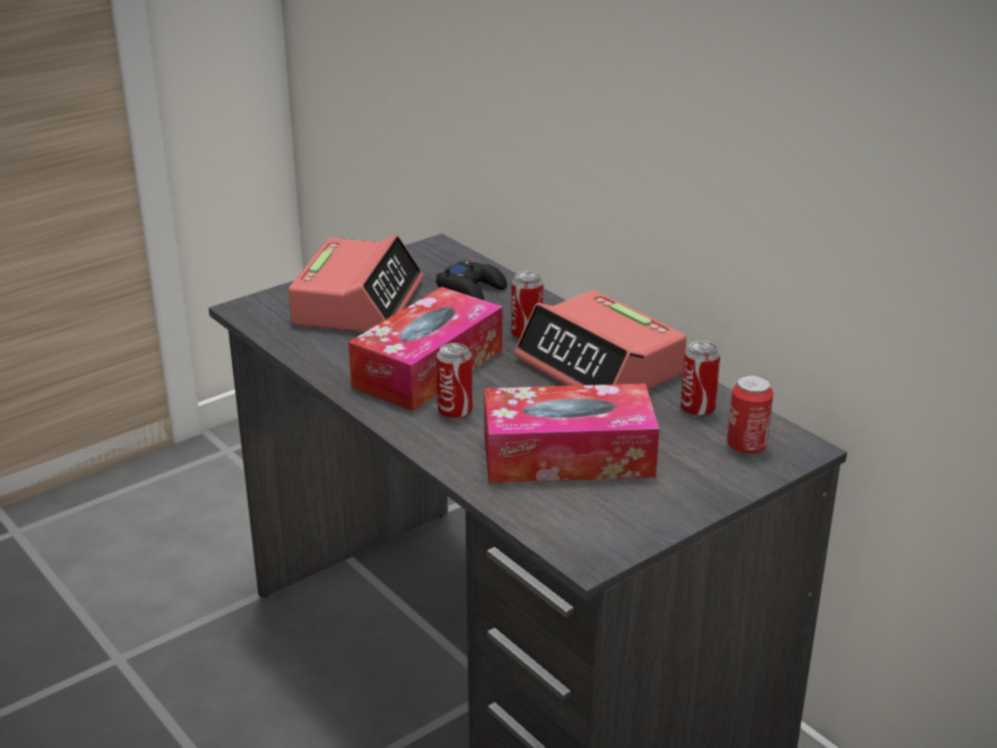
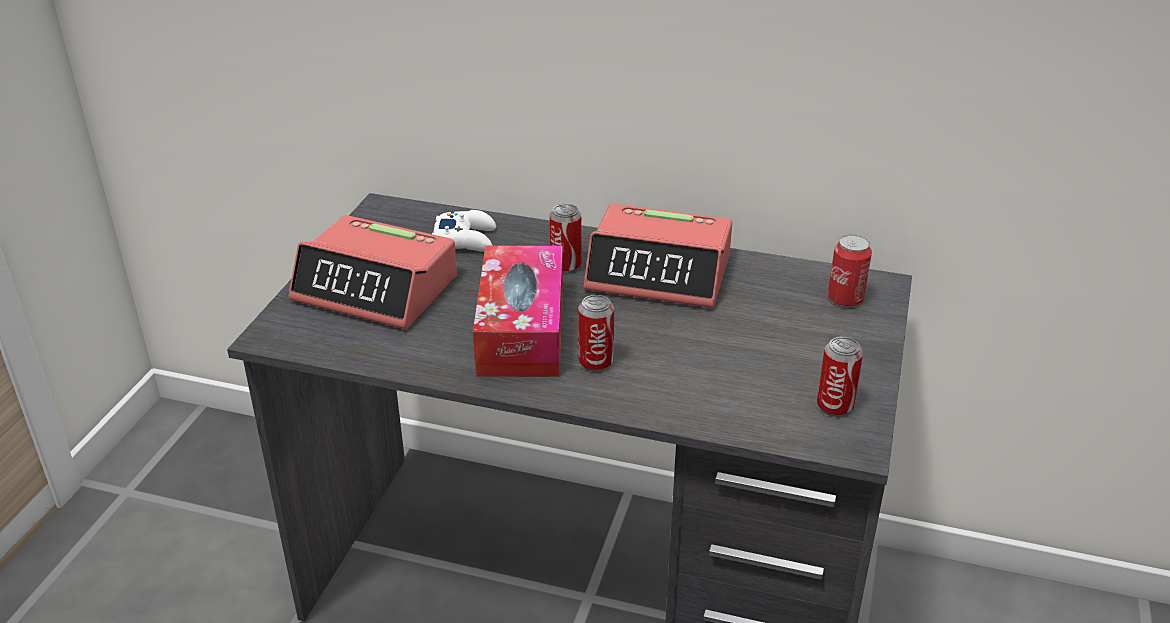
camera: 35 degrees left, 5 degrees up
alarm clock [288,235,424,332] -> alarm clock turned 135 degrees clockwise [289,215,457,329]
black game controller [436,261,507,300] -> white game controller [432,210,496,252]
tissue box [484,383,659,483] -> none
can [681,341,720,418] -> can moved to [817,337,863,417]

